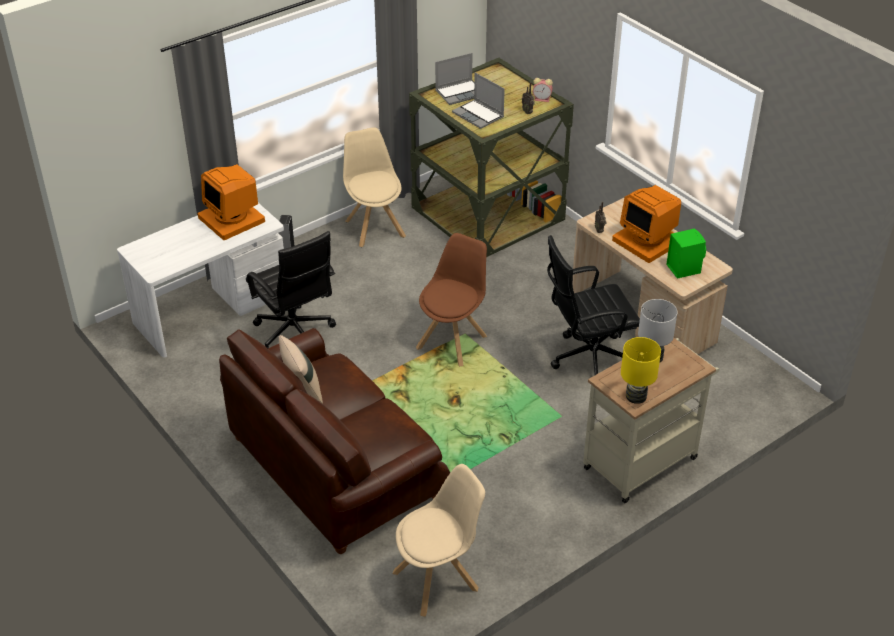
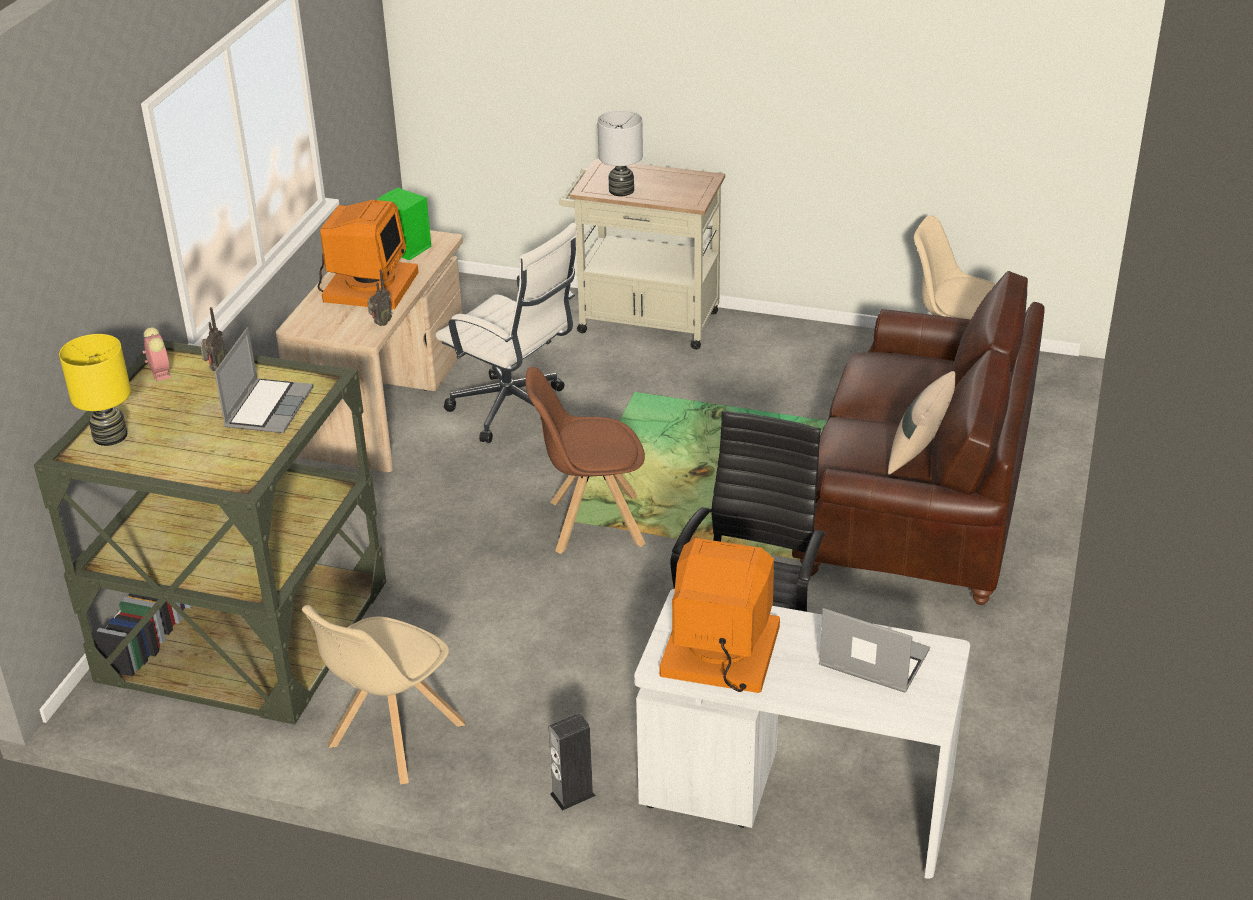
camera: 125 degrees left, 5 degrees down
monitor [198,164,265,240] -> monitor turned 90 degrees counterclockwise [659,538,780,693]
laptop [435,53,474,105] -> laptop moved to [819,608,930,693]
black office chair [547,235,640,375] -> white office chair [436,223,577,443]
yellow table lamp [621,337,661,404] -> yellow table lamp moved to [59,334,131,446]

